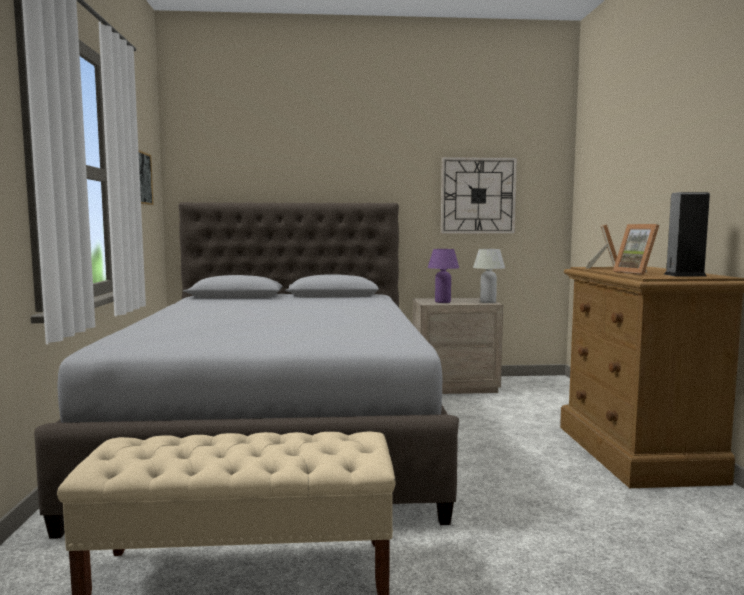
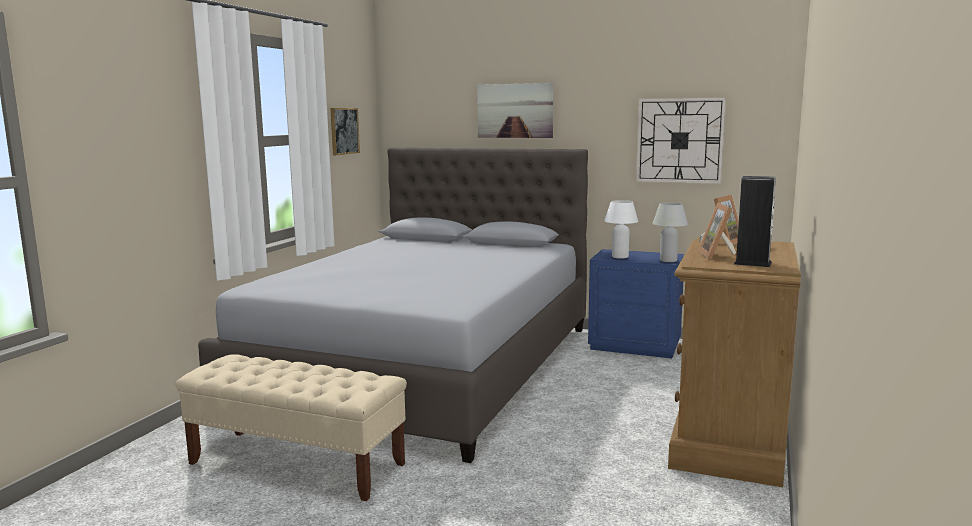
camera: 25 degrees right, 5 degrees up
beige nightstand [413,298,503,394] -> blue nightstand [588,249,685,359]
purple table lamp [428,249,459,303] -> white table lamp [604,200,638,259]
none -> picture [477,83,554,138]

